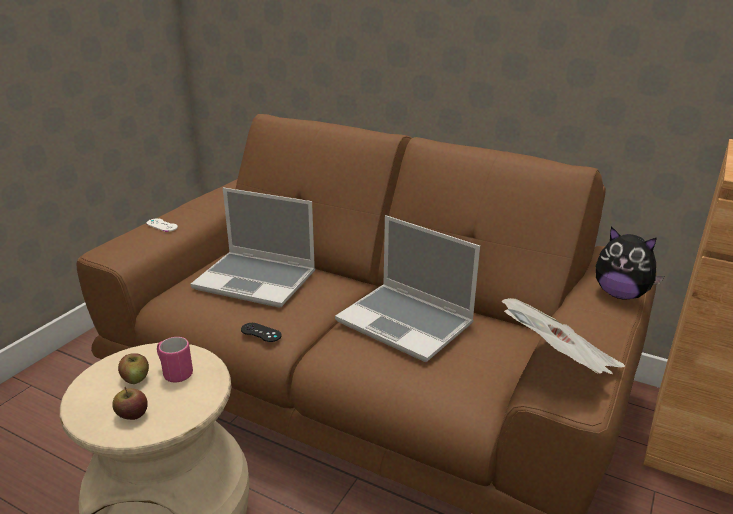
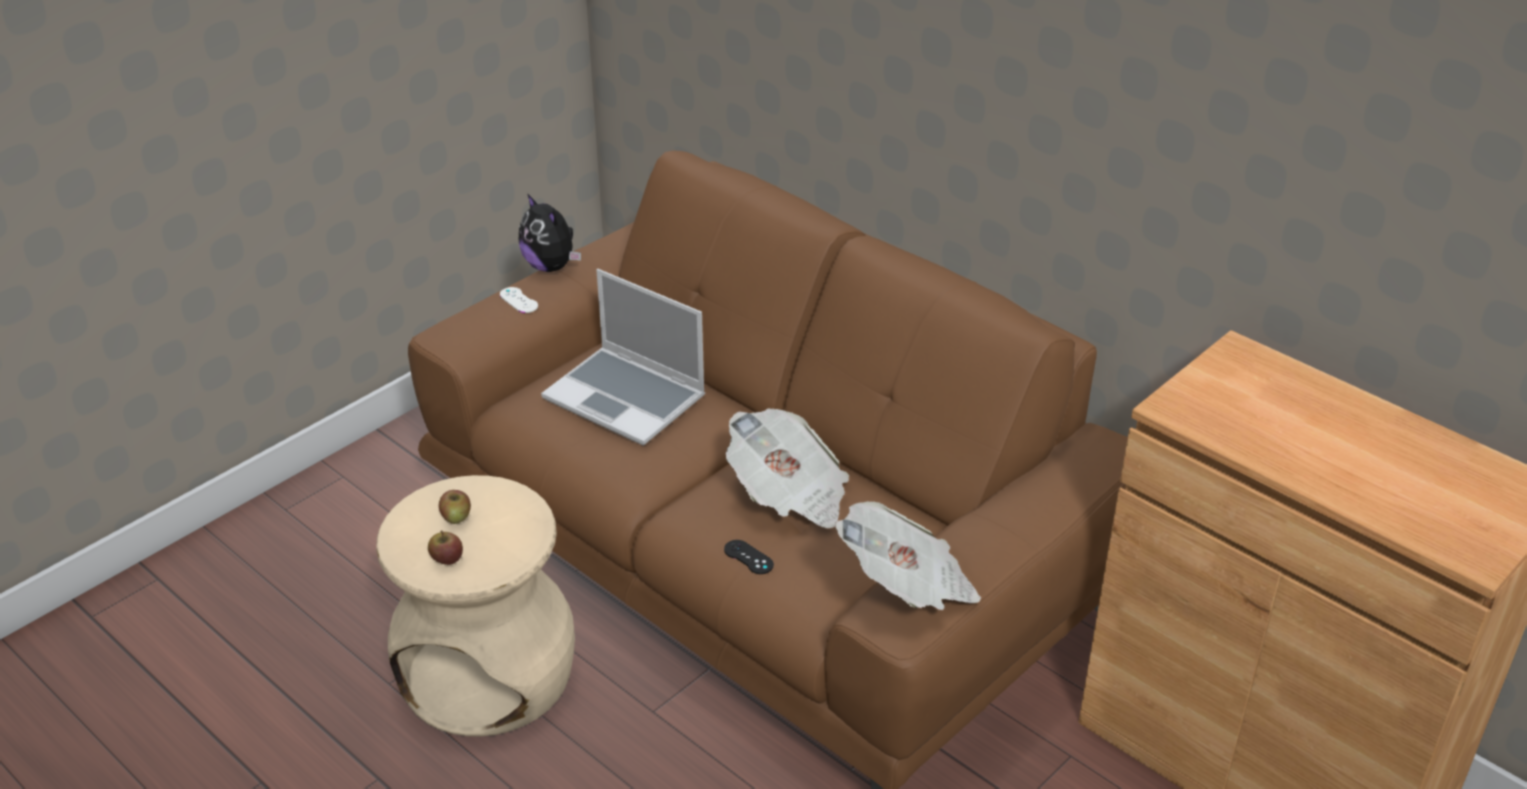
camera: 15 degrees right, 10 degrees up
pink mug [157,337,193,383] -> none
black game controller [241,323,282,342] -> black game controller moved to [724,540,774,574]
laptop [335,215,480,362] -> newspaper [725,409,849,529]
plush toy [595,226,664,300] -> plush toy moved to [519,193,581,272]

